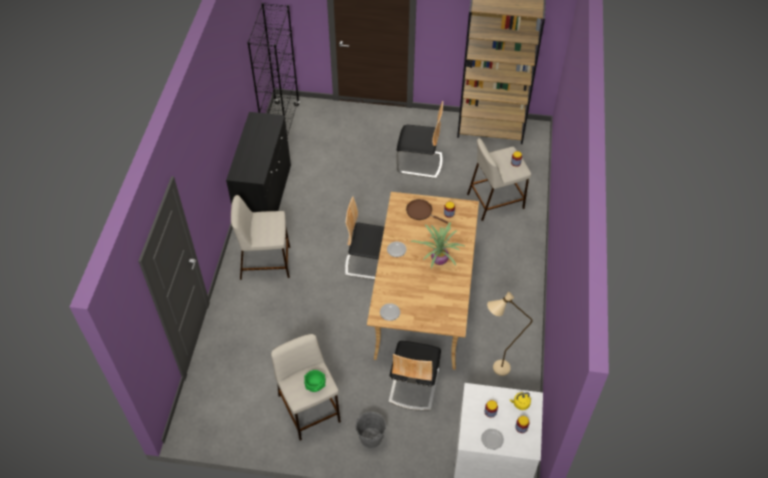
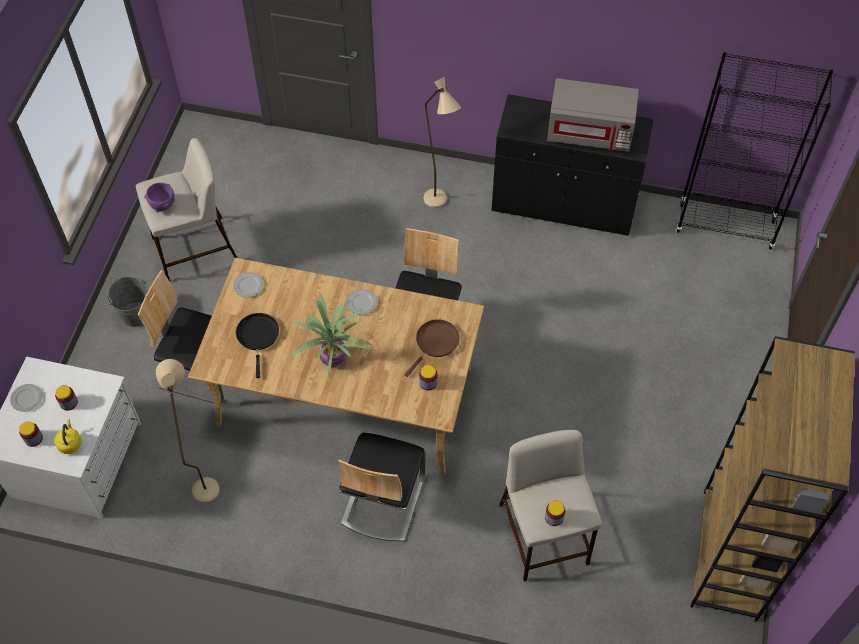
camera: 95 degrees right, 5 degrees up
beige stool [231,195,290,280] -> beige floor lamp [424,77,461,208]
green bowl [304,370,326,392] -> purple bowl [144,183,175,213]
chair [396,101,443,179] -> chair moved to [338,433,425,541]
none -> black frying pan [236,313,279,378]
none -> grey microwave [547,78,639,152]

